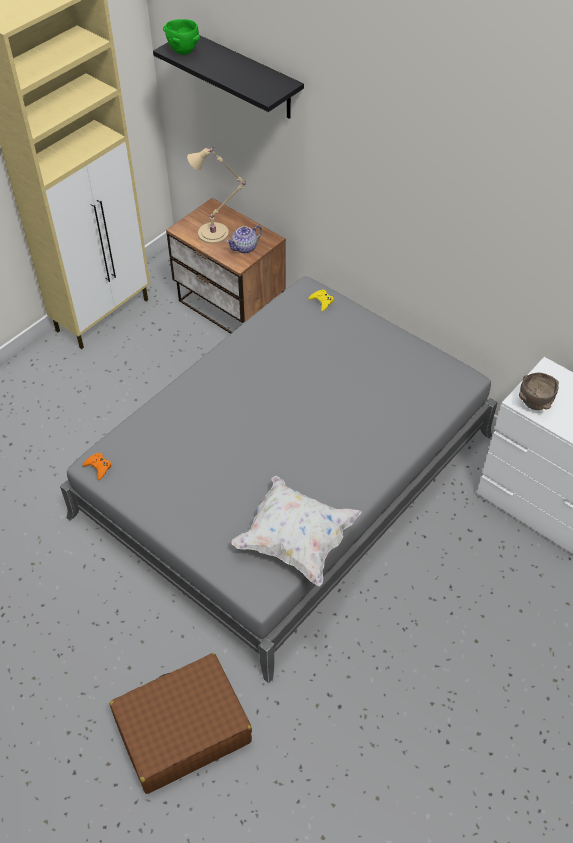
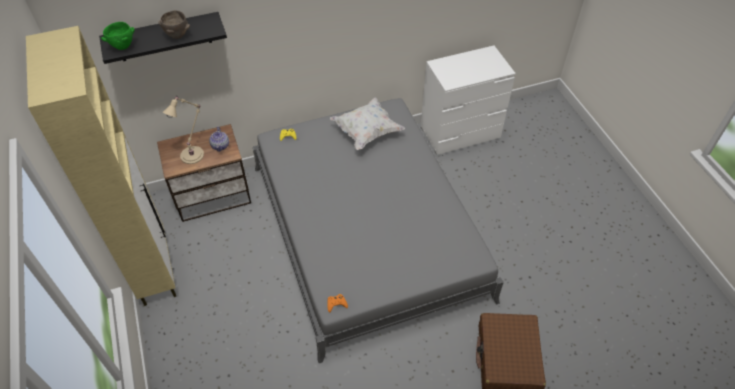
camera: 60 degrees left, 0 degrees up
white pillow [231,476,361,586] -> white pillow moved to [330,97,405,150]
brown bowl [519,372,559,410] -> brown bowl moved to [158,10,190,39]

